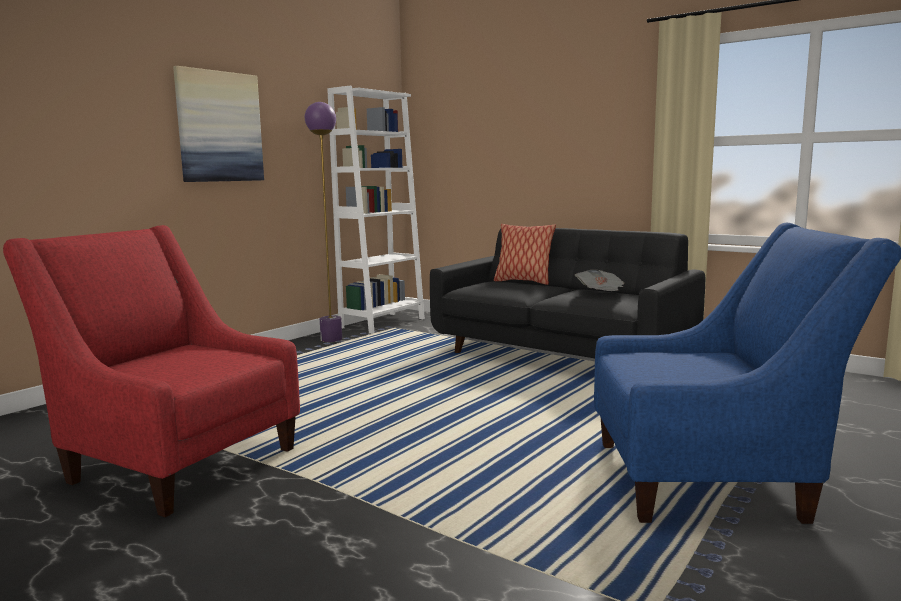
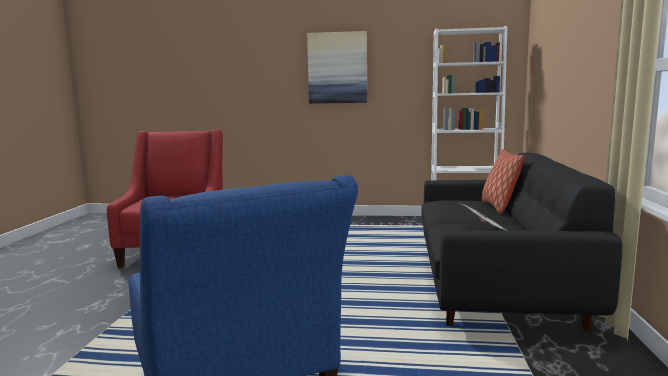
camera: 60 degrees right, 0 degrees up
purple floor lamp [305,102,342,342] -> none

